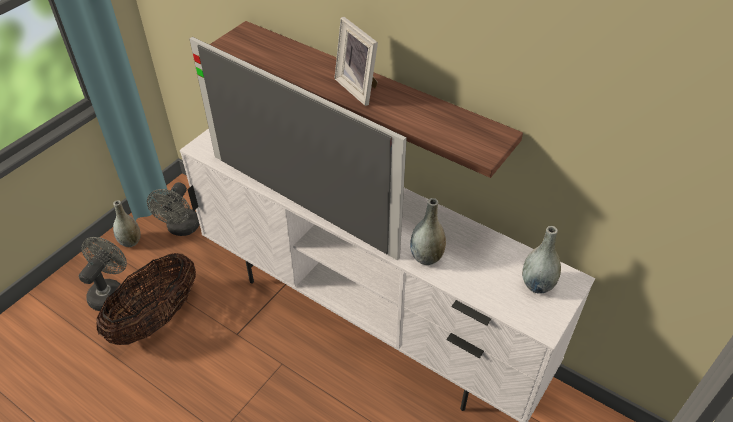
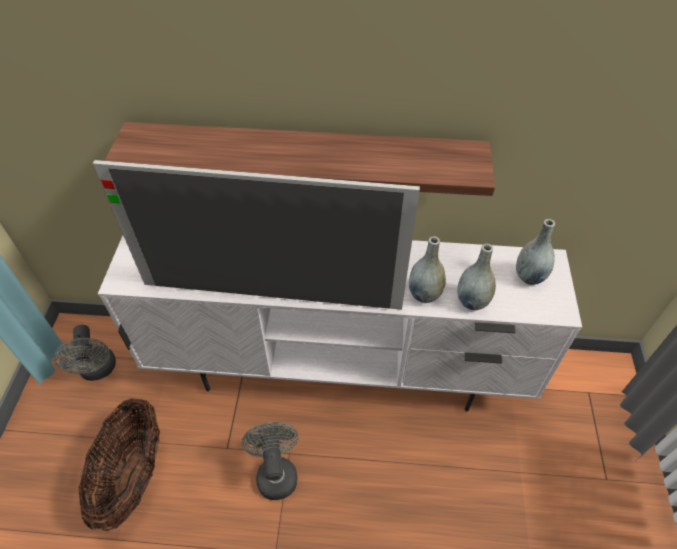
camera: 30 degrees left, 5 degrees up
grey fan [79,237,127,311] -> grey fan moved to [242,422,299,500]
grey vase [113,200,141,247] -> grey vase moved to [457,244,496,310]
picture frame [334,17,378,106] -> none

